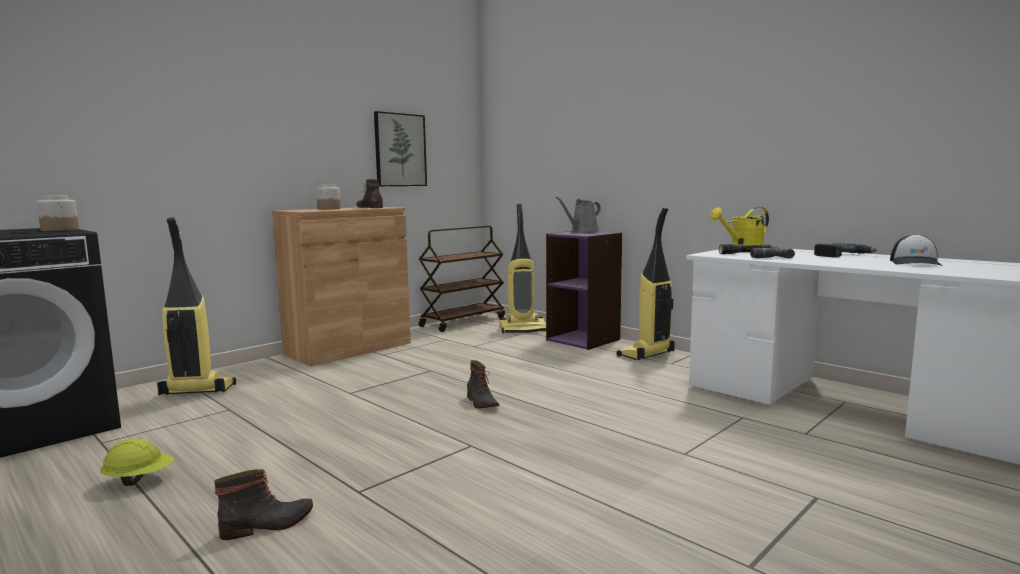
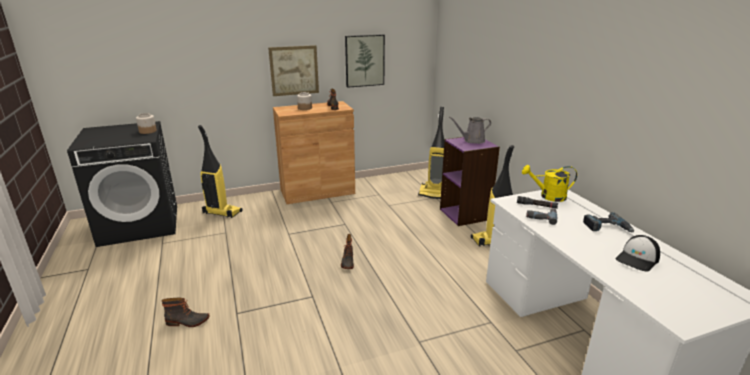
camera: 25 degrees right, 15 degrees up
yellow hard hat [101,438,174,486] -> none
brown cart [419,226,505,332] -> none
none -> picture [268,45,319,96]

